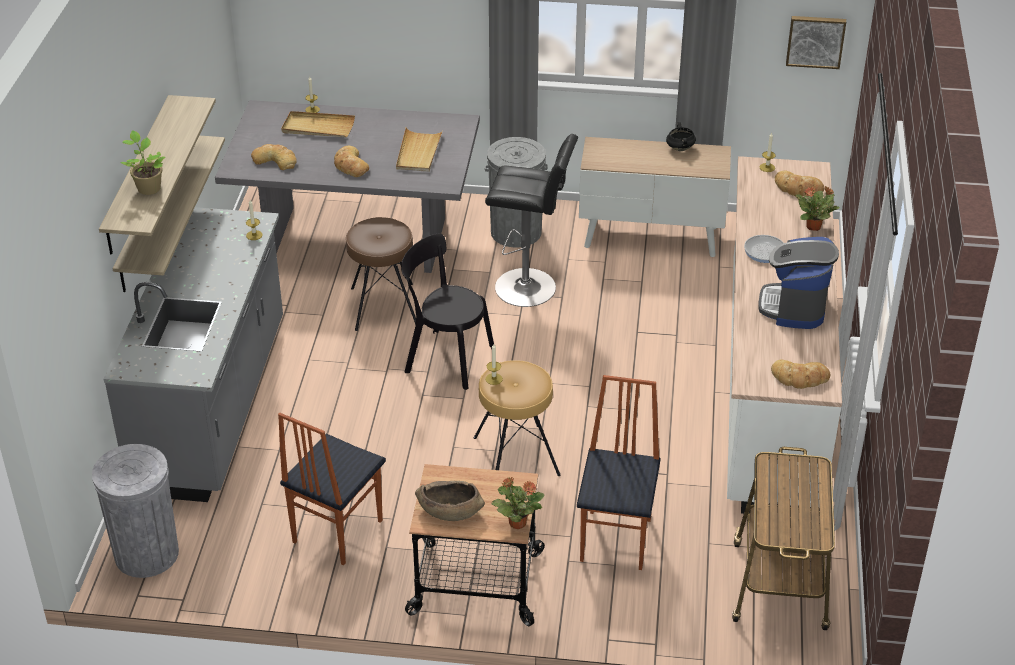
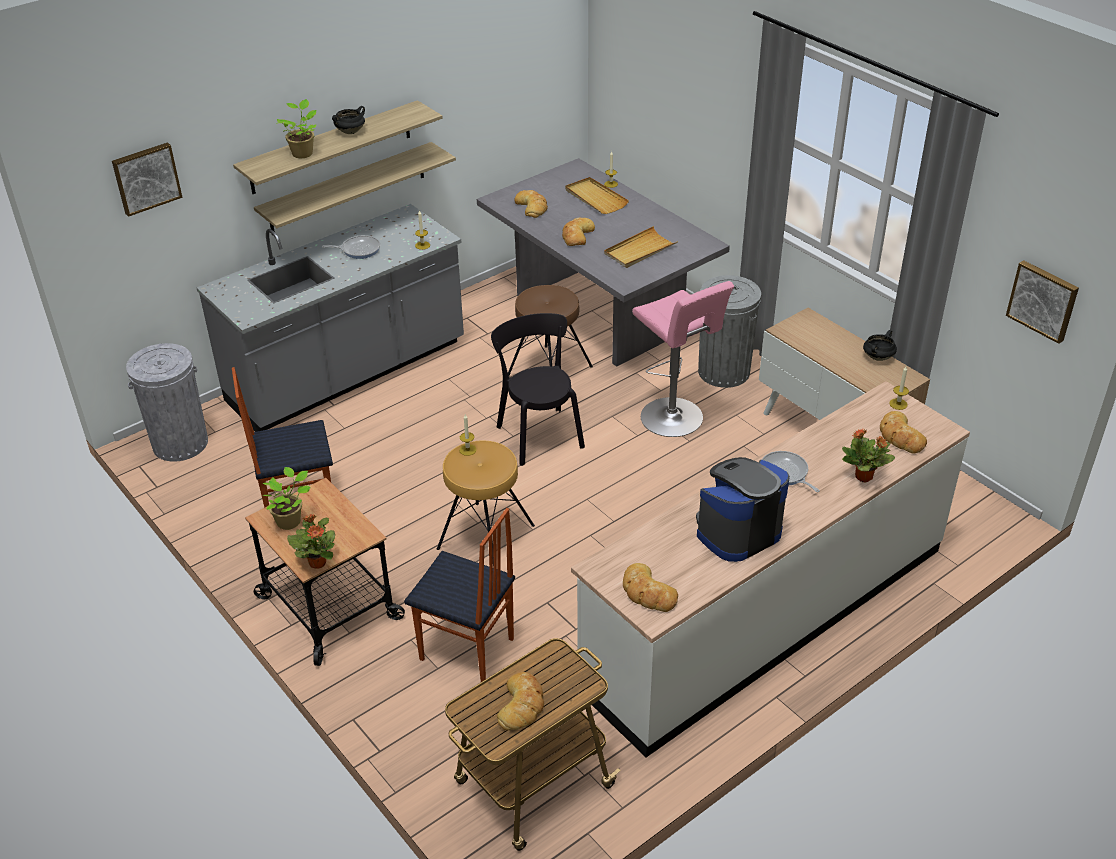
camera: 45 degrees right, 0 degrees up
brown bowl [415,481,485,521] -> potted plant [263,467,311,530]
black stool [485,134,578,307] -> pink stool [632,281,734,437]
chair [577,375,661,570] -> chair turned 60 degrees clockwise [404,508,515,682]
none -> picture [112,143,182,217]
none -> frying pan [322,235,380,259]
none -> black cooking pot [332,106,365,134]
none -> bread [497,672,544,730]

